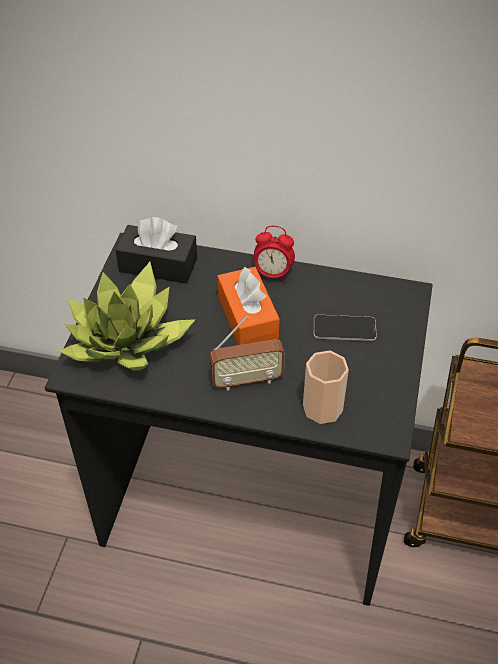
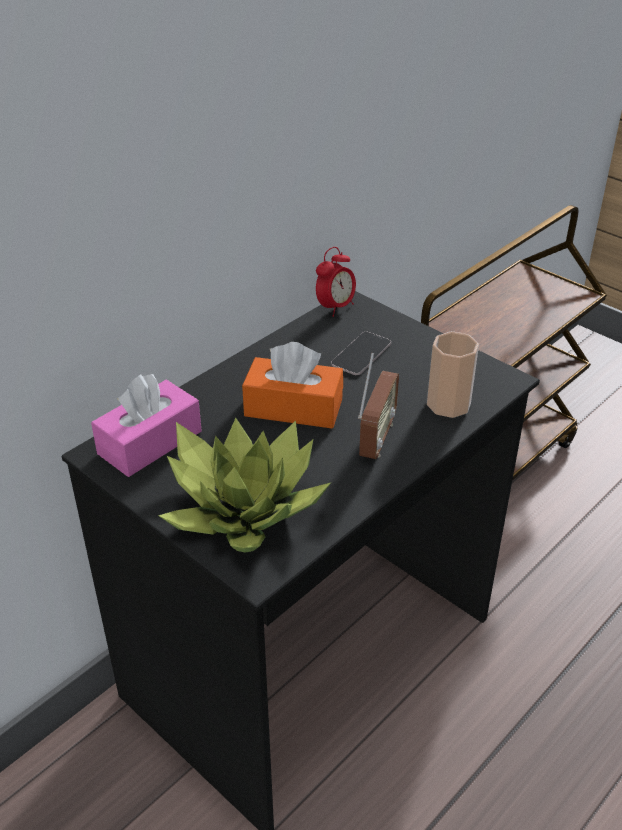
camera: 60 degrees left, 10 degrees down
black tissue box [115,217,197,284] -> pink tissue box [91,374,202,477]
alarm clock [254,226,295,282] -> alarm clock moved to [316,247,356,317]

